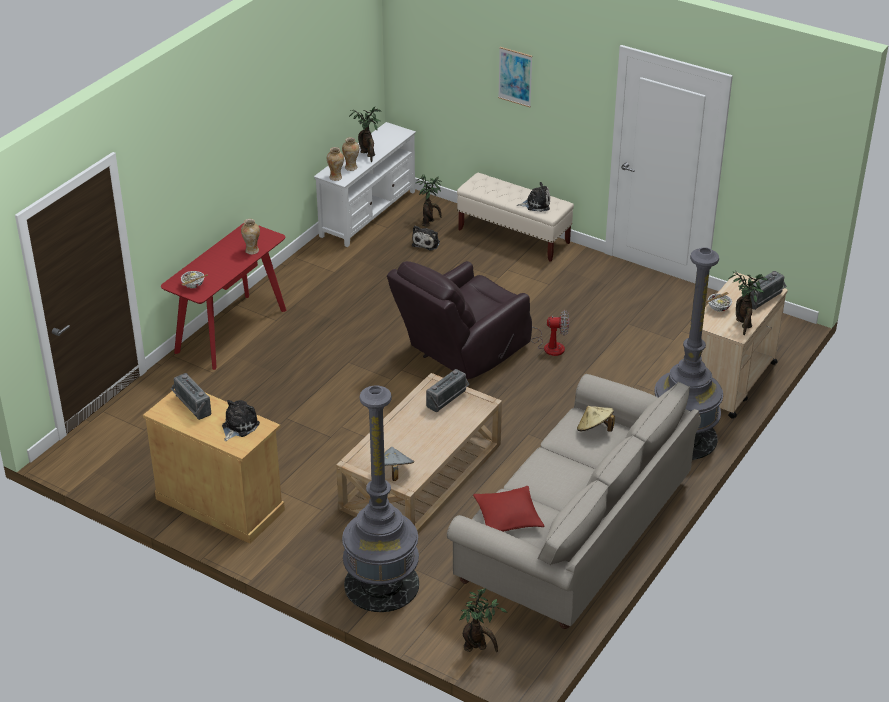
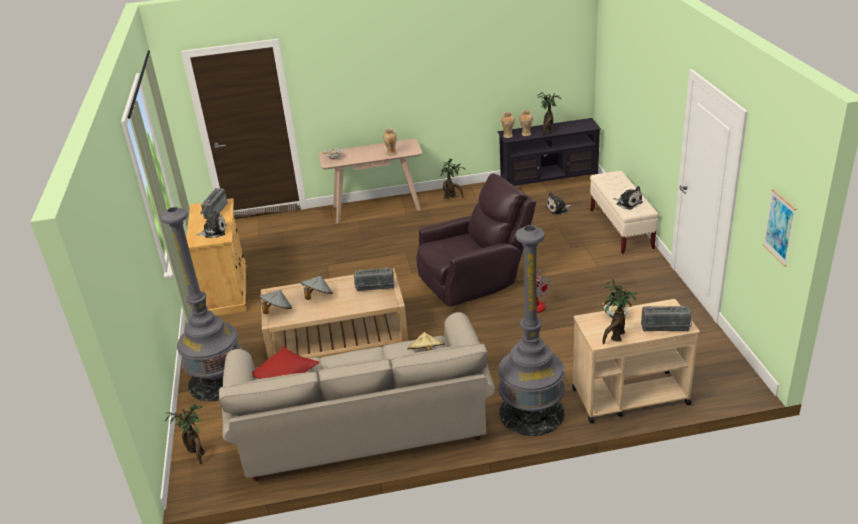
camera: 50 degrees right, 5 degrees down
red console table [161,223,287,370] -> beige console table [319,139,422,223]
white tv stand [314,122,416,247] -> black tv stand [498,118,601,186]
brown armchair [387,261,532,379] -> brown armchair turned 150 degrees clockwise [416,174,536,307]
potted plant [416,175,442,227] -> potted plant moved to [440,159,466,199]
picture [498,47,533,107] -> picture moved to [763,189,796,267]
none -> grey hat [301,276,333,300]

